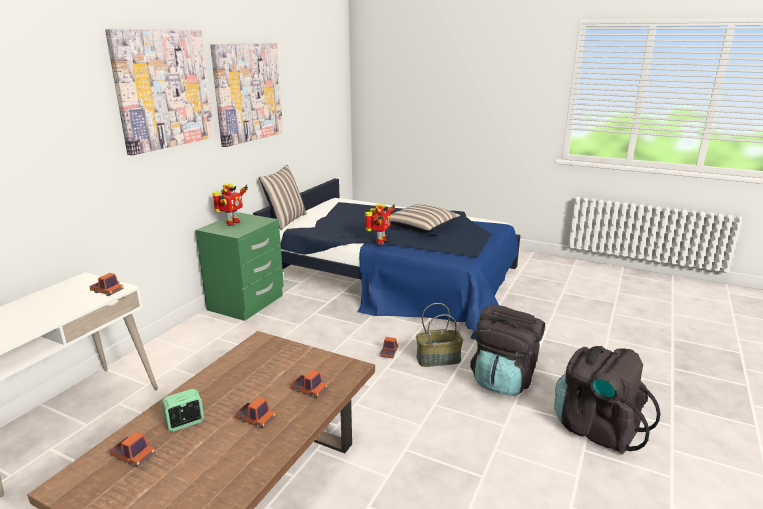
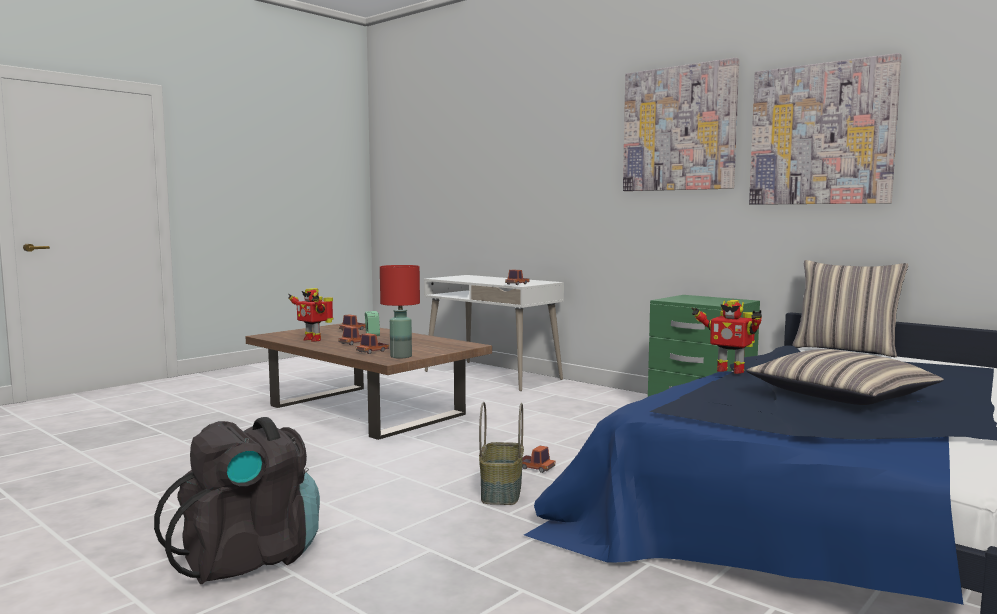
camera: 105 degrees right, 15 degrees down
toy robot [212,184,248,226] -> toy robot moved to [288,288,333,342]
black backpack [470,304,545,396] -> none
none -> red table lamp [380,265,420,358]

